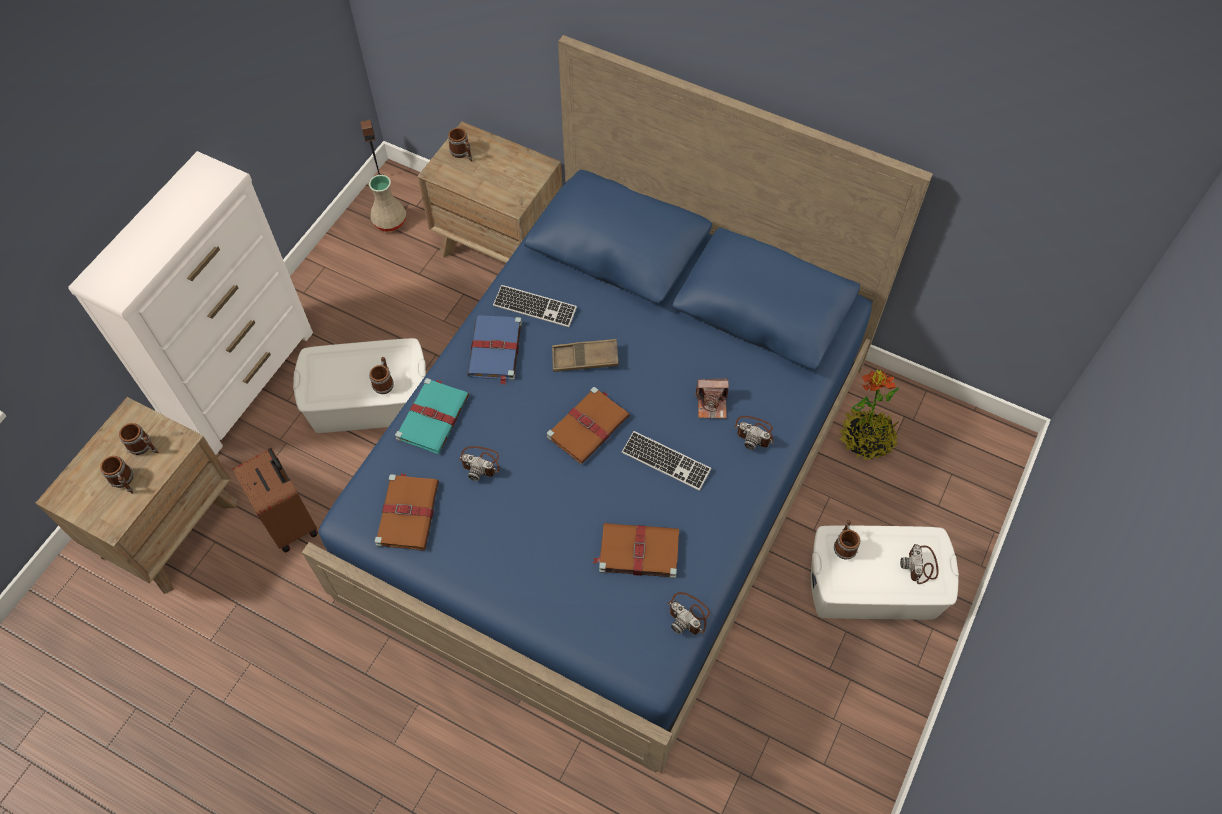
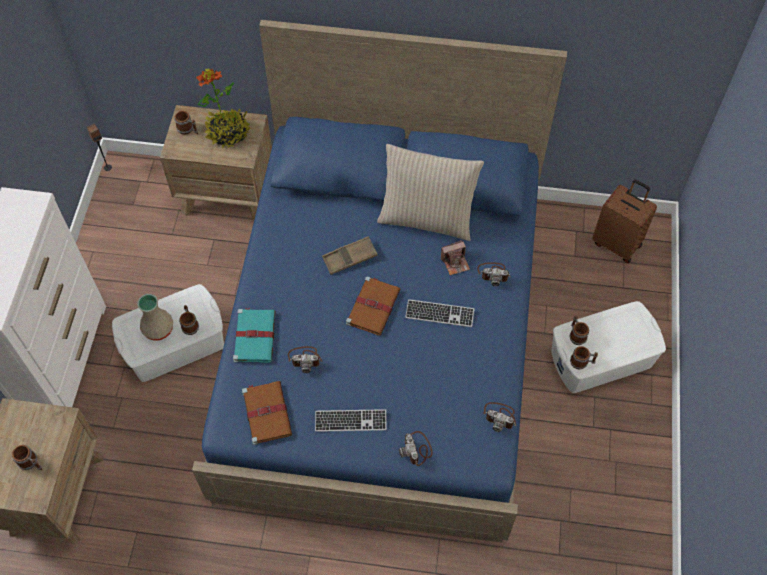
camera: 20 degrees left, 0 degrees up
mug [119,423,159,455] -> mug moved to [570,346,598,370]
brown suitcase [232,448,318,553] -> brown suitcase moved to [592,180,657,263]
beige vase [369,175,406,232] -> beige vase moved to [137,294,173,341]
blue book [467,315,522,385] -> none
keyboard [493,285,577,327] -> keyboard moved to [315,409,387,432]
brown book [593,523,679,578] -> none
potted plant [839,370,899,460] -> potted plant moved to [196,68,250,148]
camera [900,544,939,584] -> camera moved to [399,431,433,466]
none -> beige pillow [377,144,484,241]

